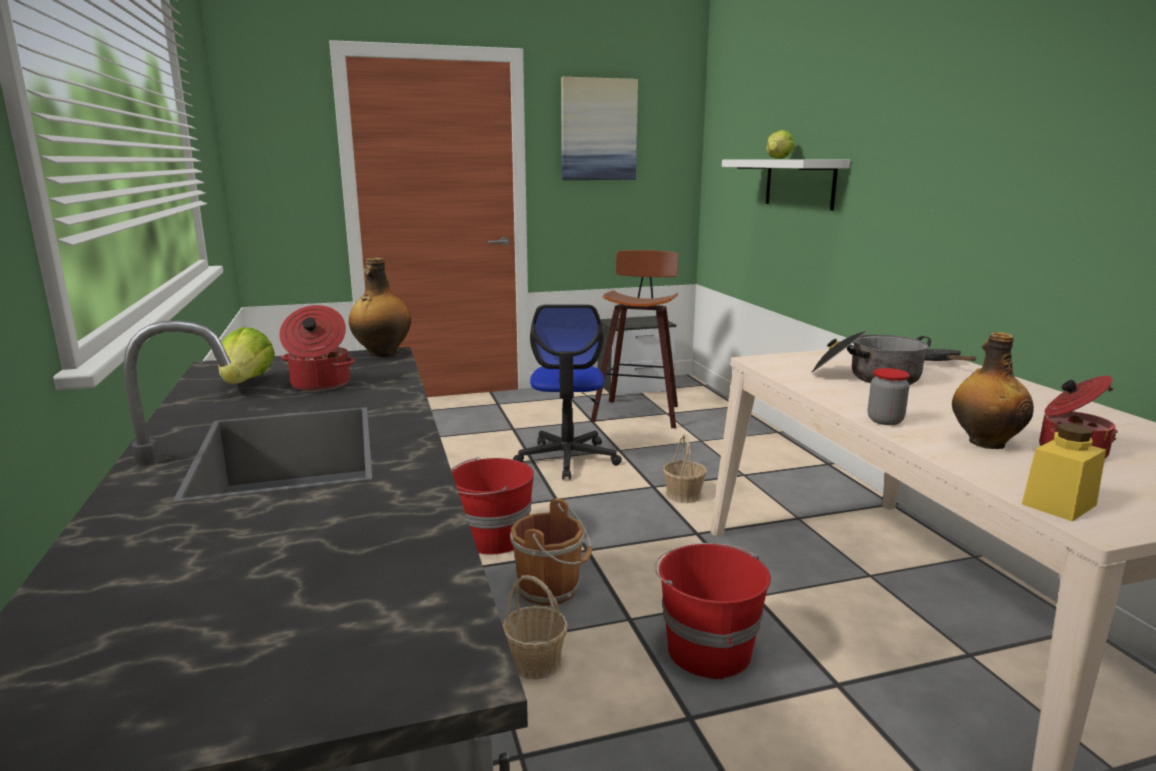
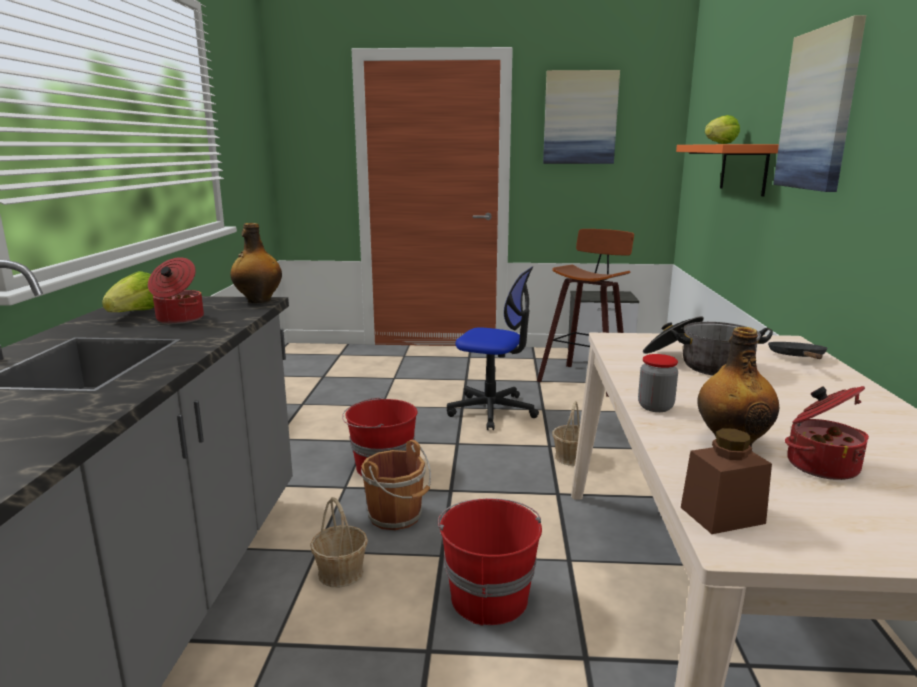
camera: 20 degrees right, 0 degrees up
office chair [513,304,622,479] -> office chair turned 90 degrees counterclockwise [447,266,539,430]
white shelf [722,159,850,211] -> orange shelf [676,144,779,196]
yellow jar [1022,423,1106,522] -> brown jar [681,428,772,534]
none -> picture [773,15,866,192]

